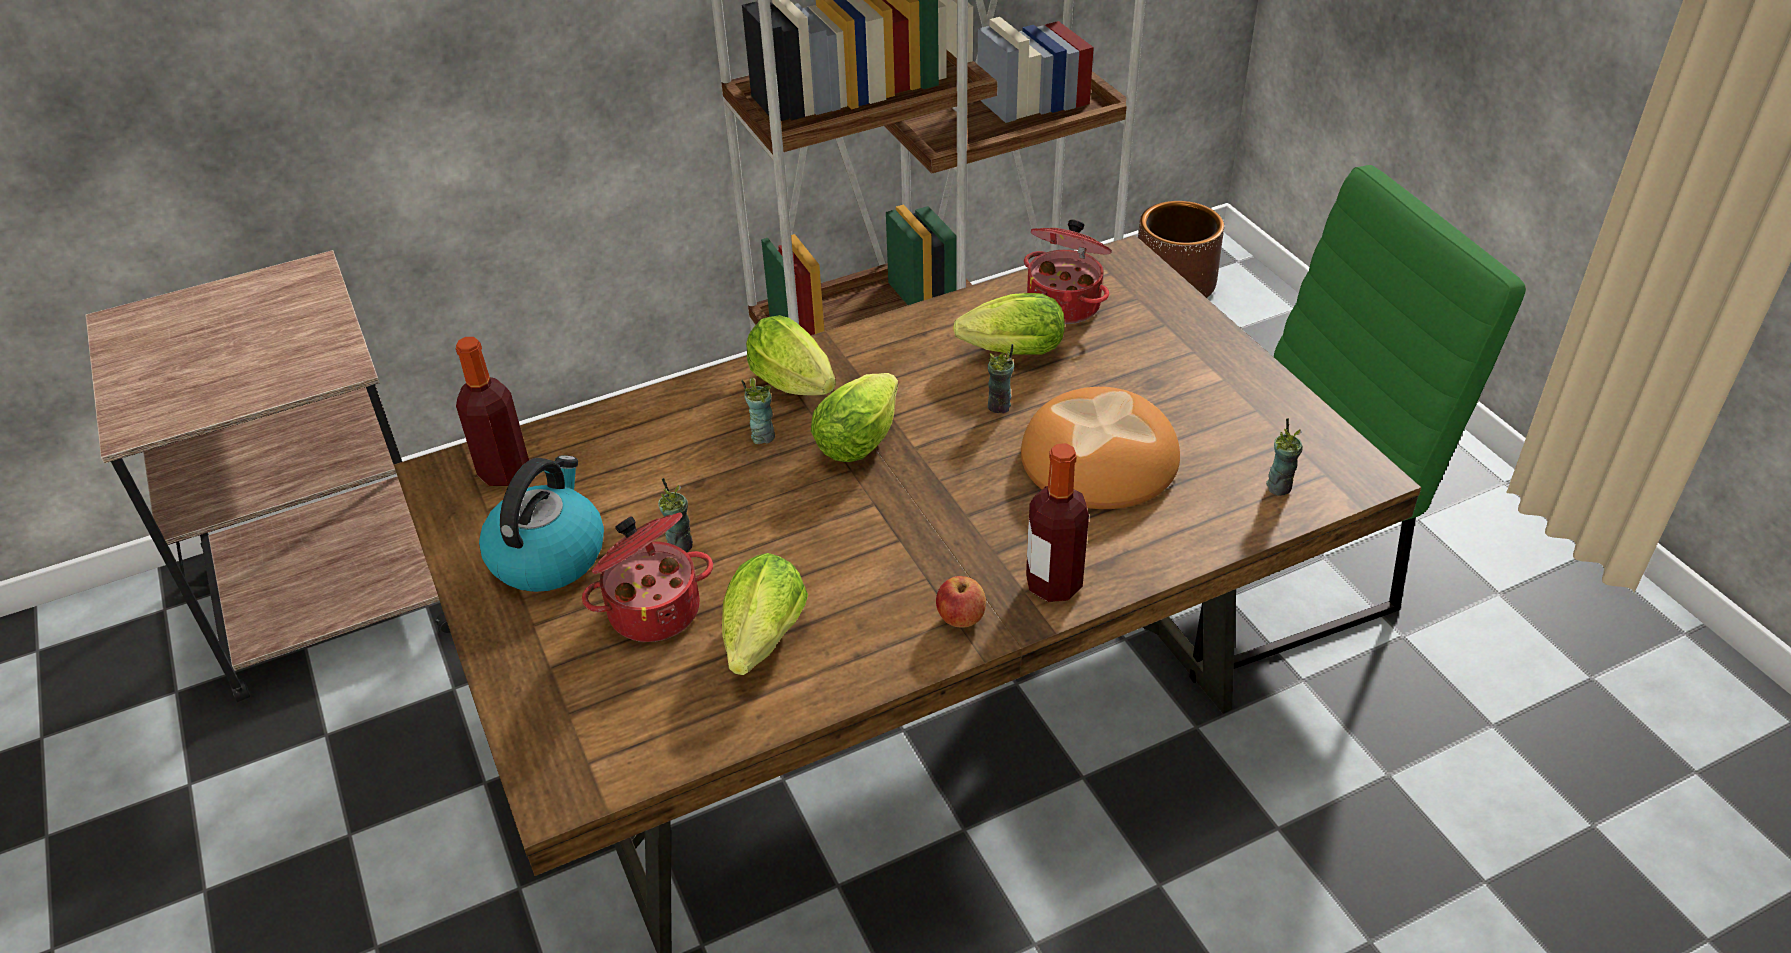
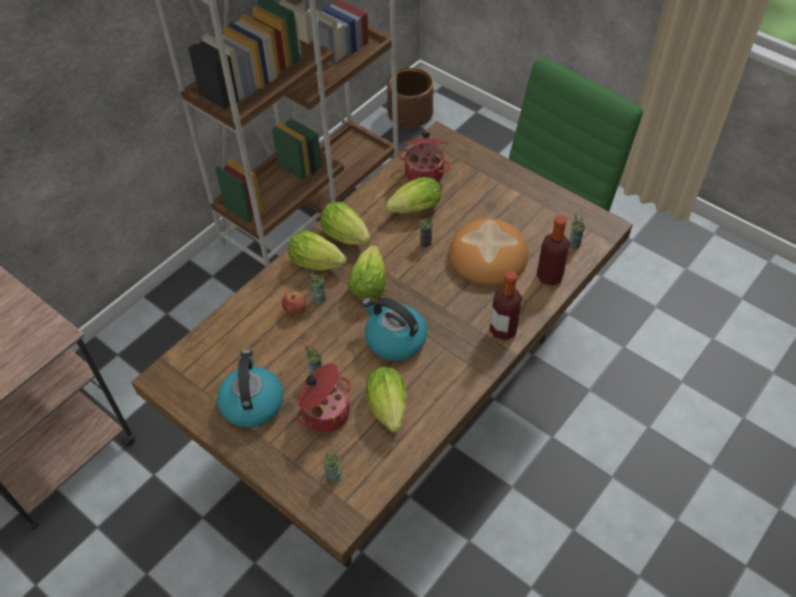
camera: 25 degrees left, 10 degrees up
bottle [456,337,529,486] -> bottle moved to [536,216,570,286]
apple [936,576,986,627] -> apple moved to [282,291,306,315]
none -> lettuce [320,202,371,245]
none -> cup [323,453,342,484]
none -> kettle [362,298,427,361]

